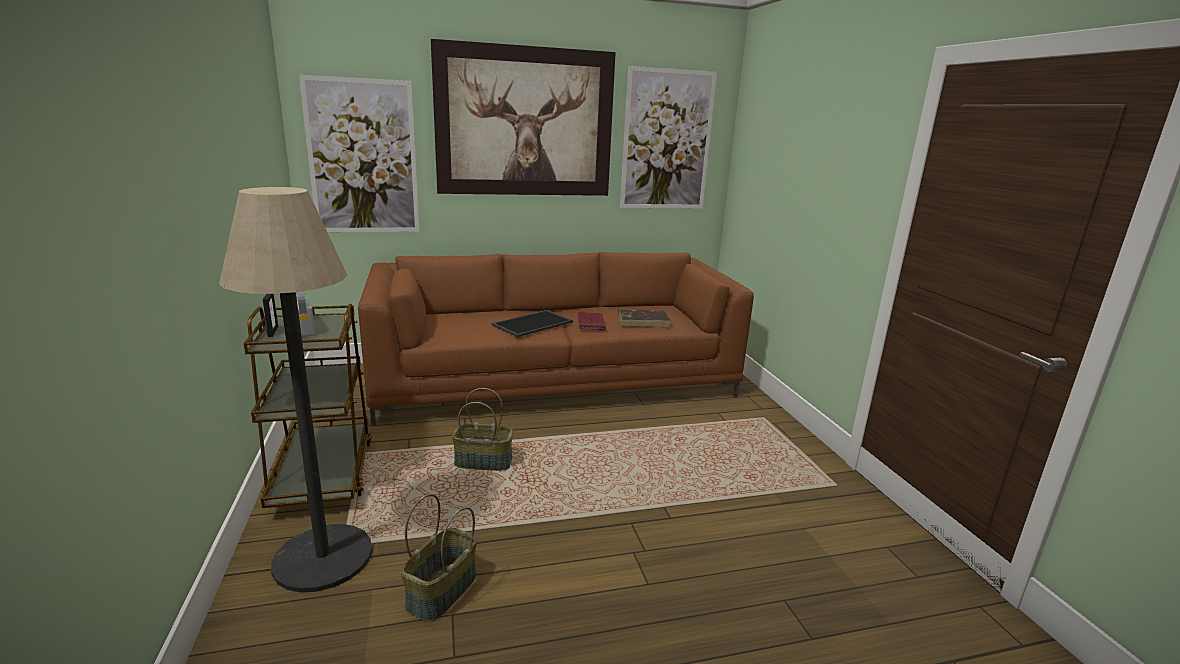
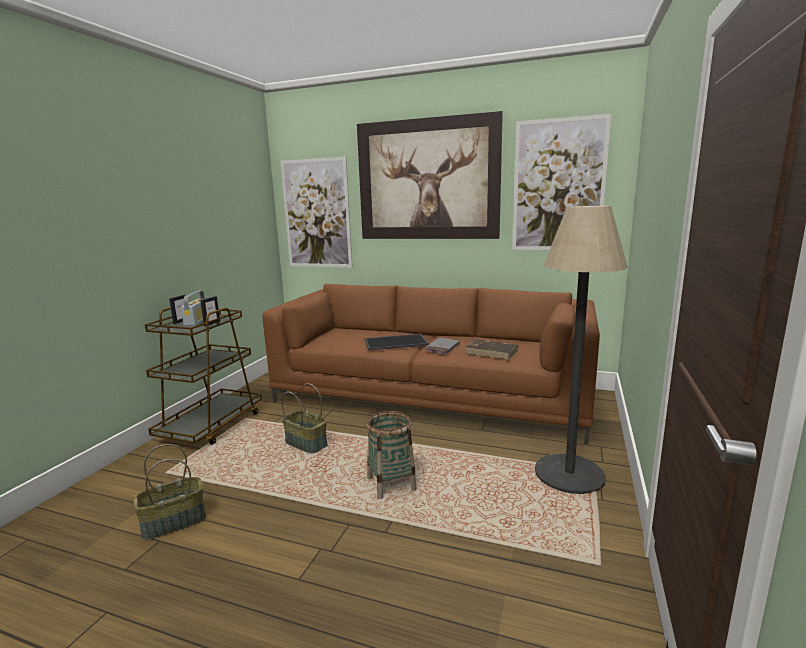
camera: 35 degrees right, 5 degrees down
floor lamp [219,187,372,593] -> floor lamp moved to [535,206,627,494]
red book [578,312,606,330] -> grey book [425,337,460,354]
none -> picture frame [200,296,220,326]
none -> basket [367,411,416,499]

